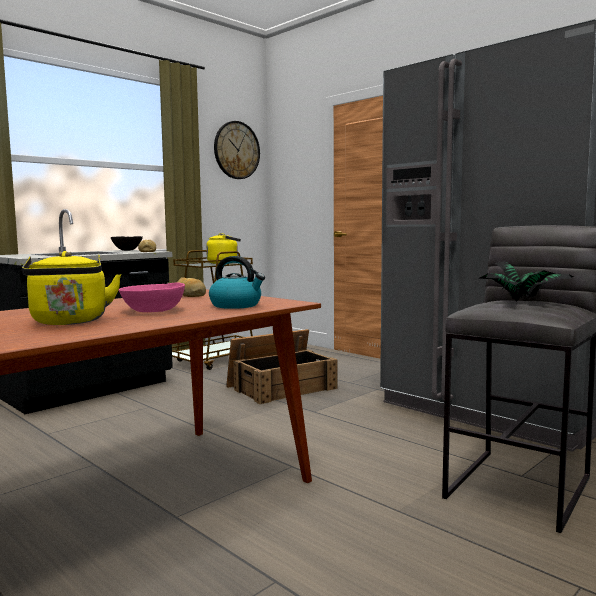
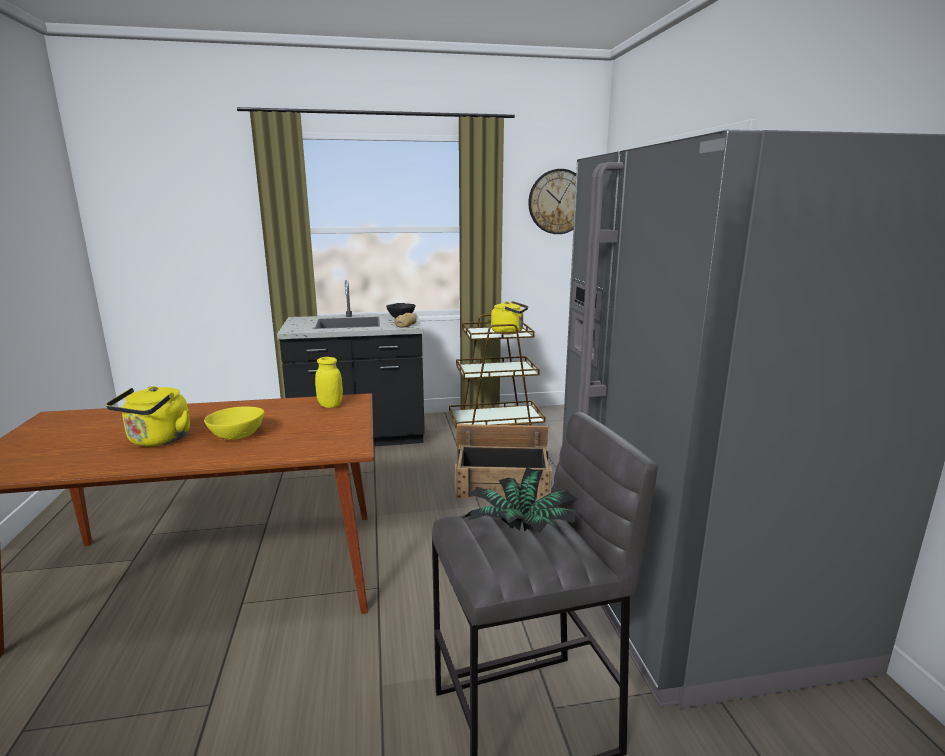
camera: 35 degrees right, 10 degrees up
pink bowl [119,282,185,312] -> yellow bowl [204,406,265,440]
bread [177,278,206,297] -> yellow jar [315,357,343,408]
kettle [209,256,265,309] -> none

